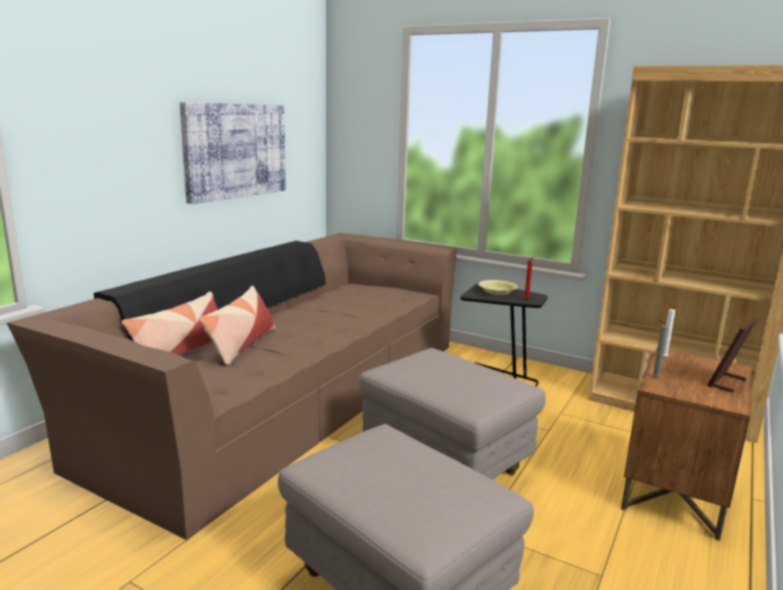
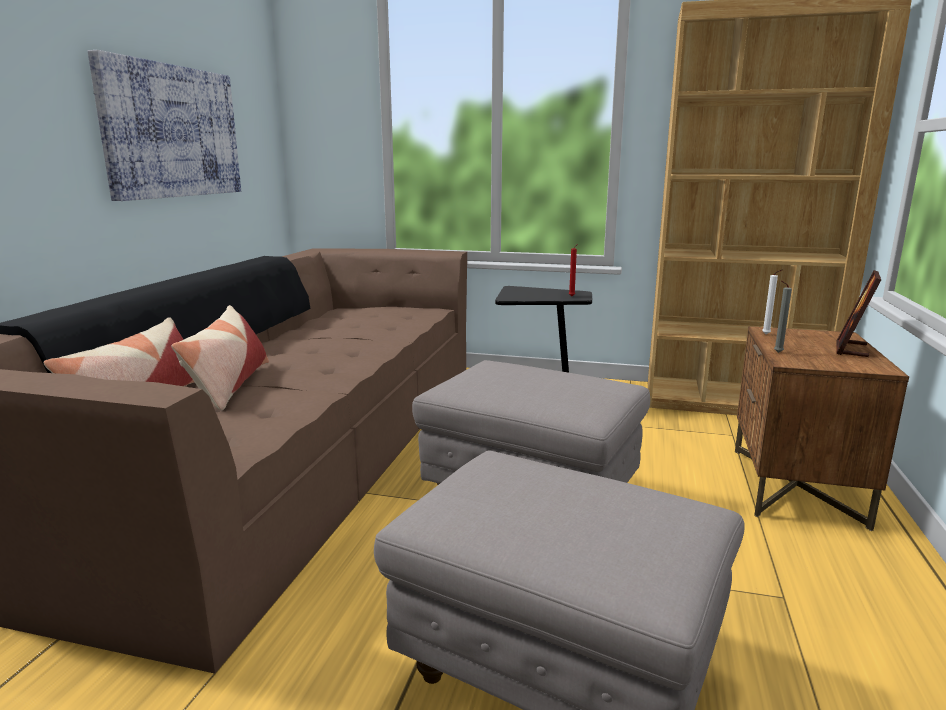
camera: 15 degrees left, 0 degrees up
yellow bowl [478,280,518,295] -> none

